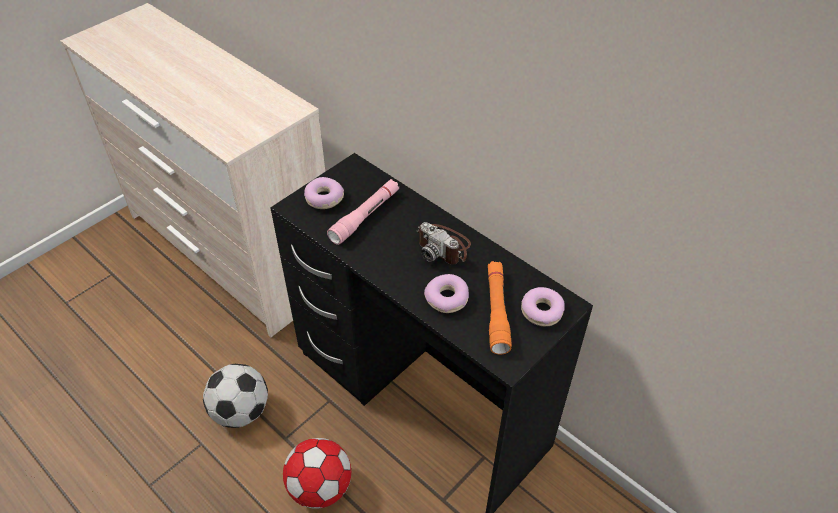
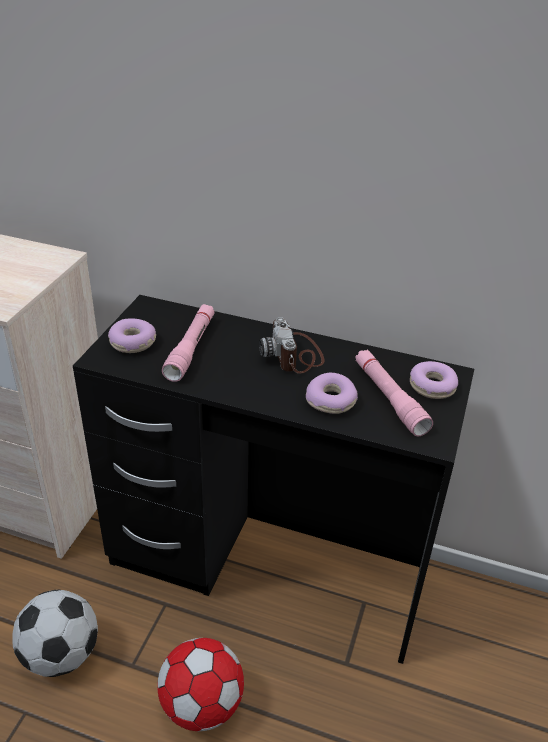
camera: 25 degrees left, 10 degrees down
camera [417,222,471,265] -> camera turned 60 degrees clockwise [259,317,325,374]
orange flashlight [488,261,512,355] -> pink flashlight [355,350,433,436]

